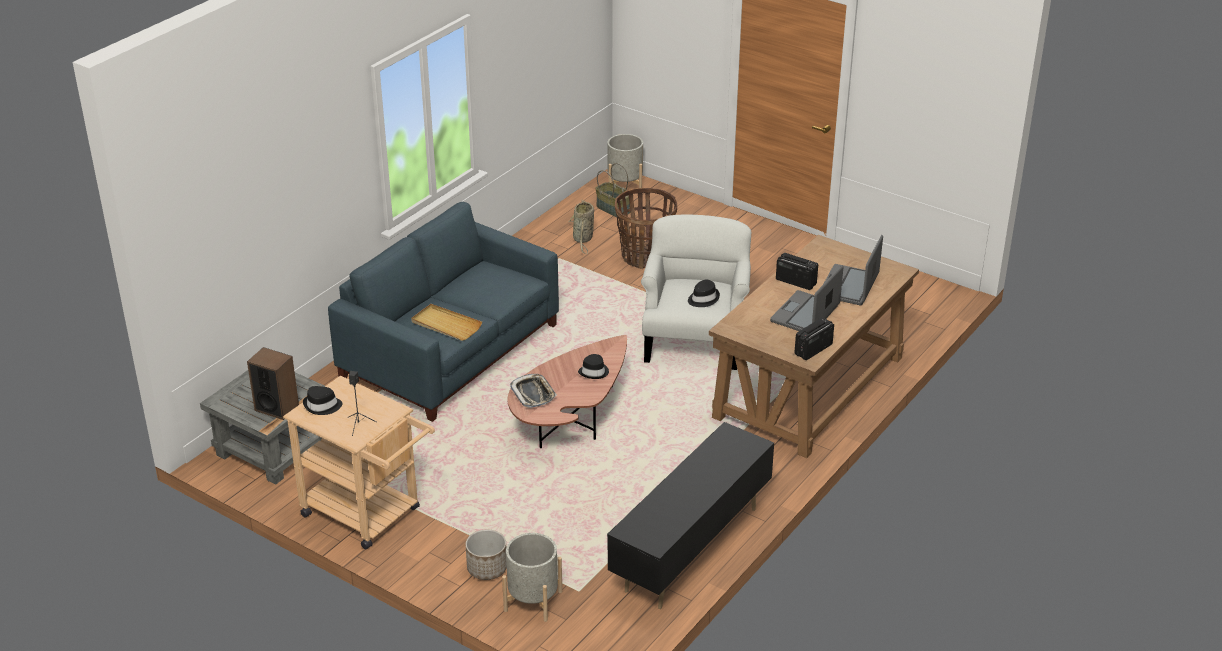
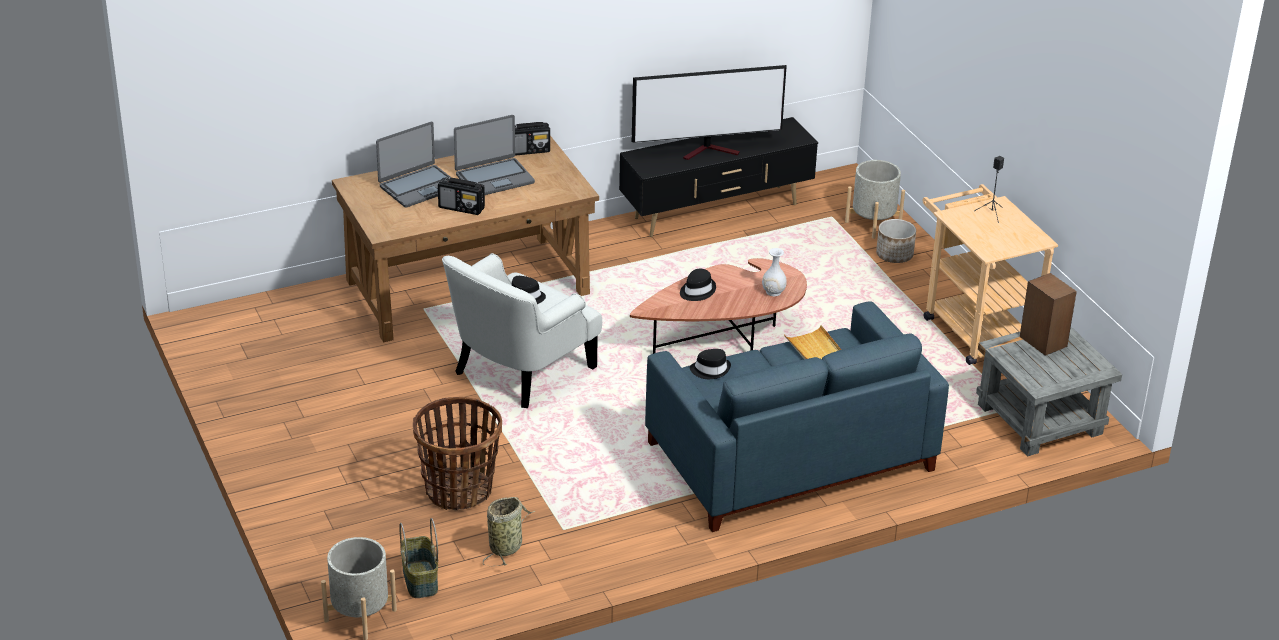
camera: 150 degrees left, 0 degrees up
black hat [303,386,342,415] -> black hat moved to [690,349,731,379]
tray [510,374,557,408] -> white vase [762,248,787,296]
radio [776,253,818,290] -> radio turned 45 degrees counterclockwise [438,177,485,215]
none -> television [632,65,787,160]

